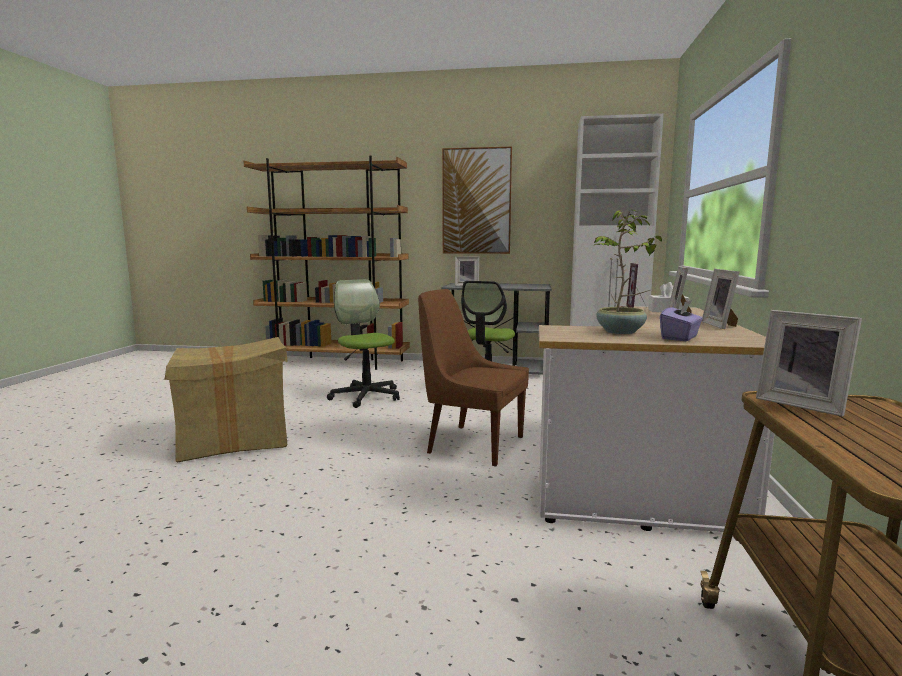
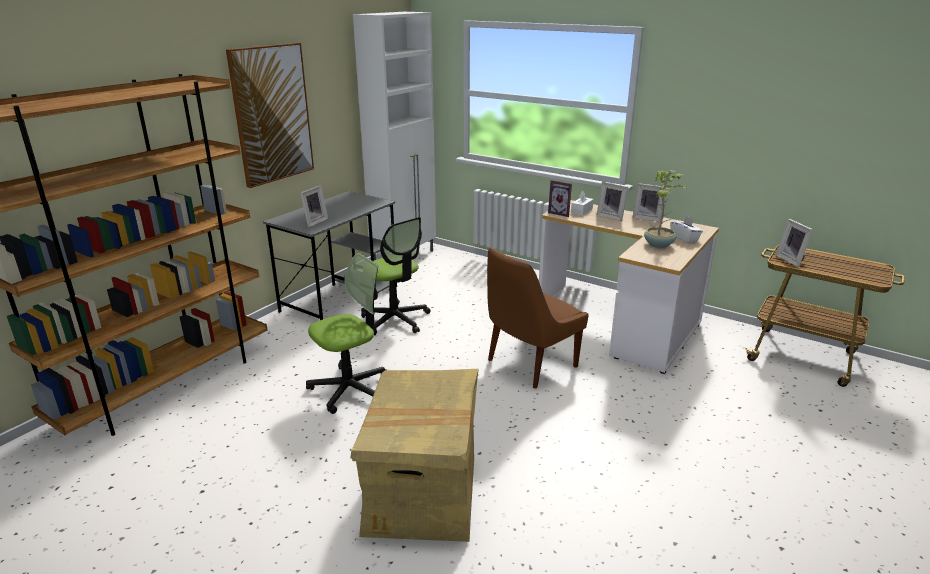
camera: 65 degrees left, 15 degrees up
office chair [327,279,400,408] -> office chair turned 150 degrees clockwise [306,253,386,414]
purple tissue box [660,300,703,341] -> white tissue box [670,216,703,243]
picture frame [756,310,862,417] -> picture frame turned 90 degrees clockwise [775,219,813,267]

